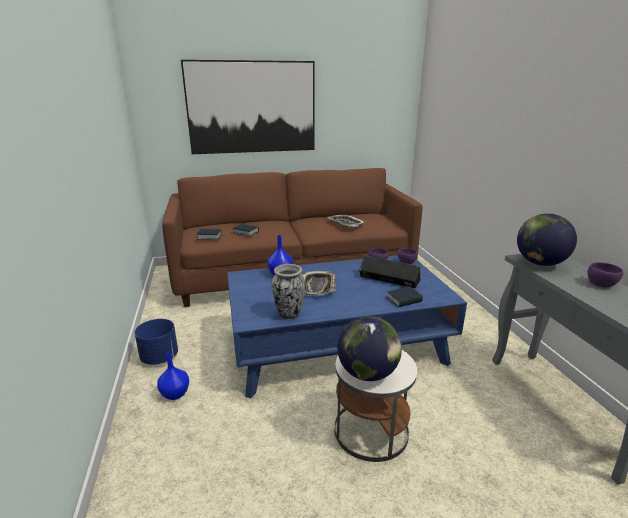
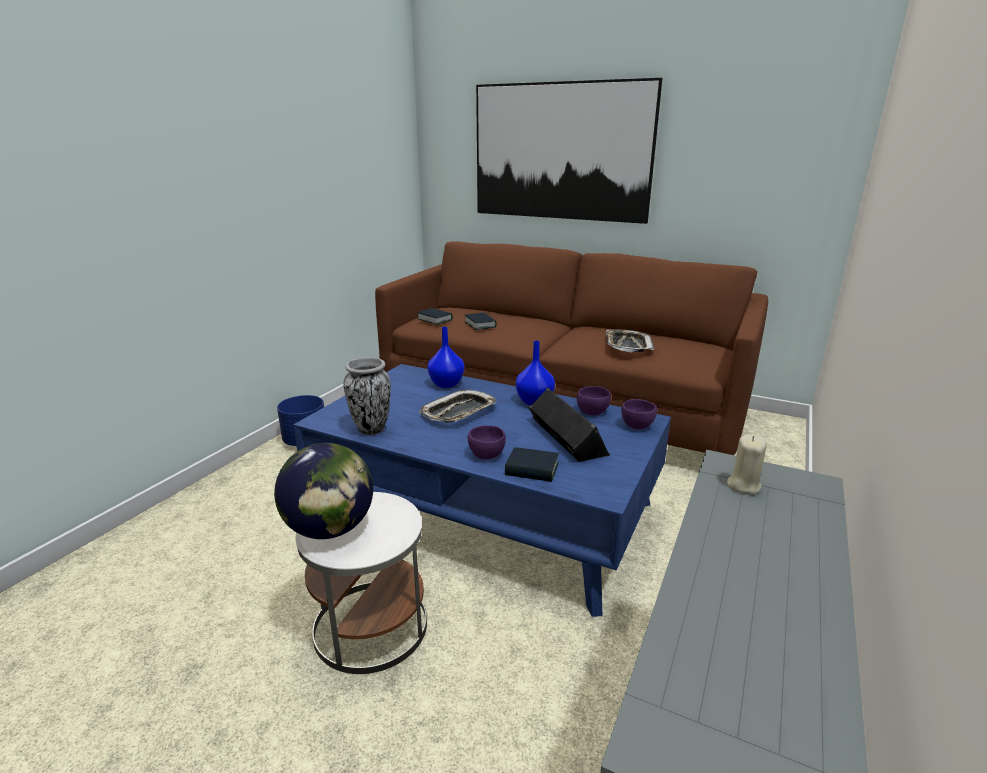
camera: 40 degrees right, 0 degrees up
blue vase [157,353,189,400] -> blue vase moved to [516,341,555,406]
globe [517,213,577,266] -> beige candle [727,434,767,494]
purple bowl [587,262,623,288] -> purple bowl moved to [468,425,506,460]

